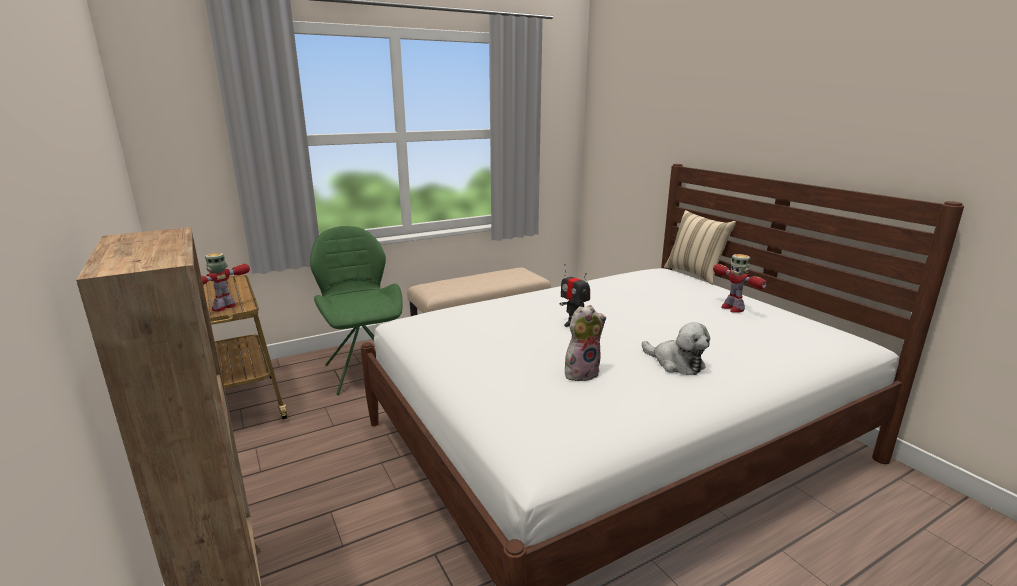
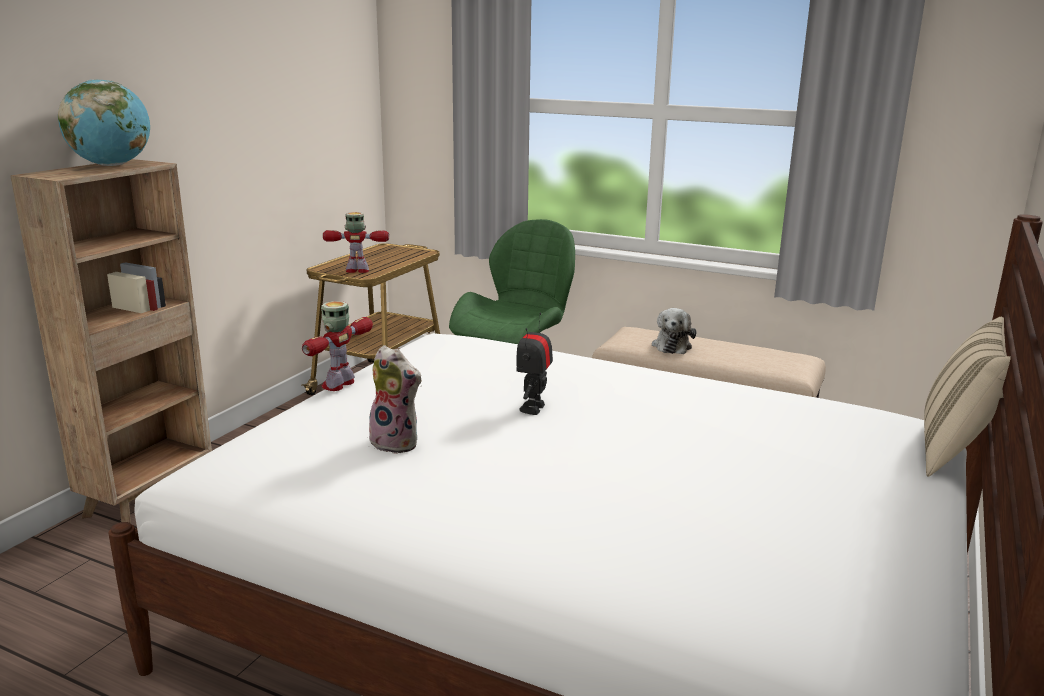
camera: 55 degrees right, 0 degrees up
plush toy [642,322,710,375] -> plush toy moved to [652,308,696,354]
toy robot [713,254,767,313] -> toy robot moved to [302,301,373,391]
none -> globe [58,79,150,166]

